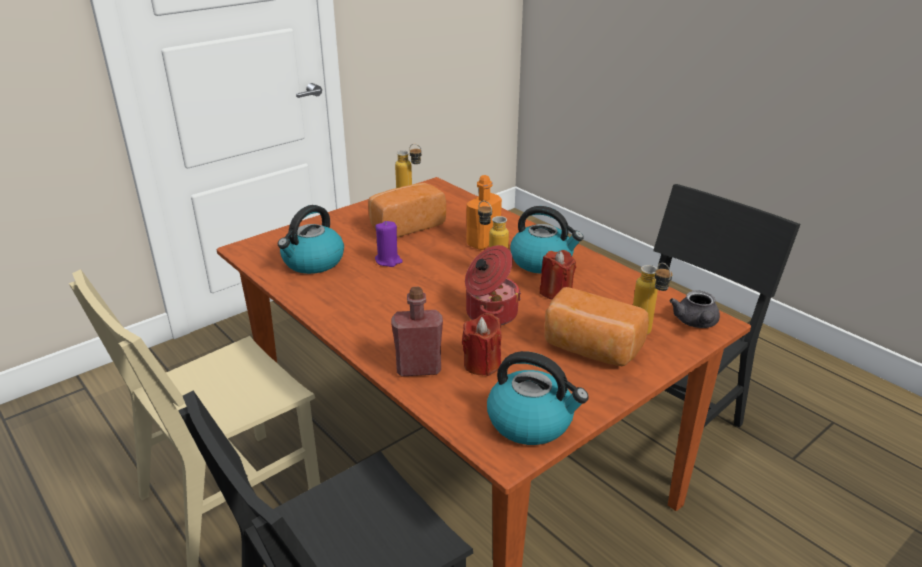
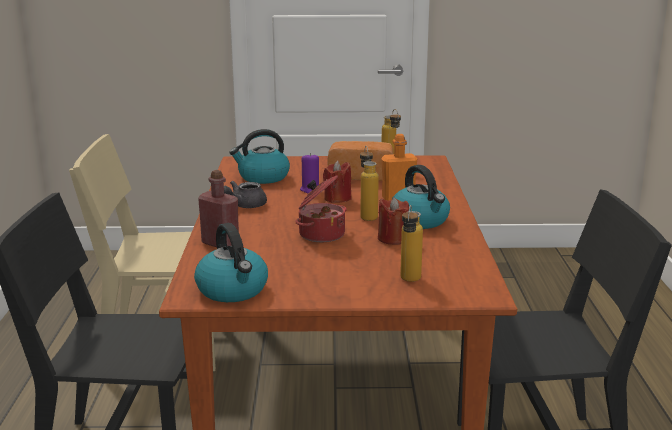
camera: 40 degrees right, 10 degrees down
red candle [462,313,502,376] -> red candle moved to [323,161,352,203]
bread [545,287,649,367] -> none
grey teapot [670,291,720,328] -> grey teapot moved to [224,181,267,208]

